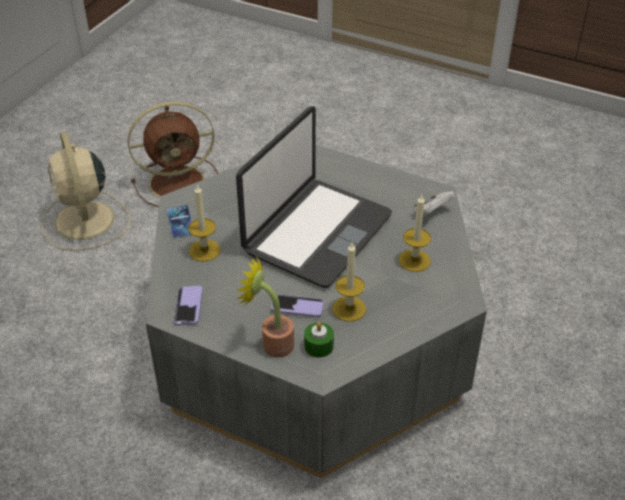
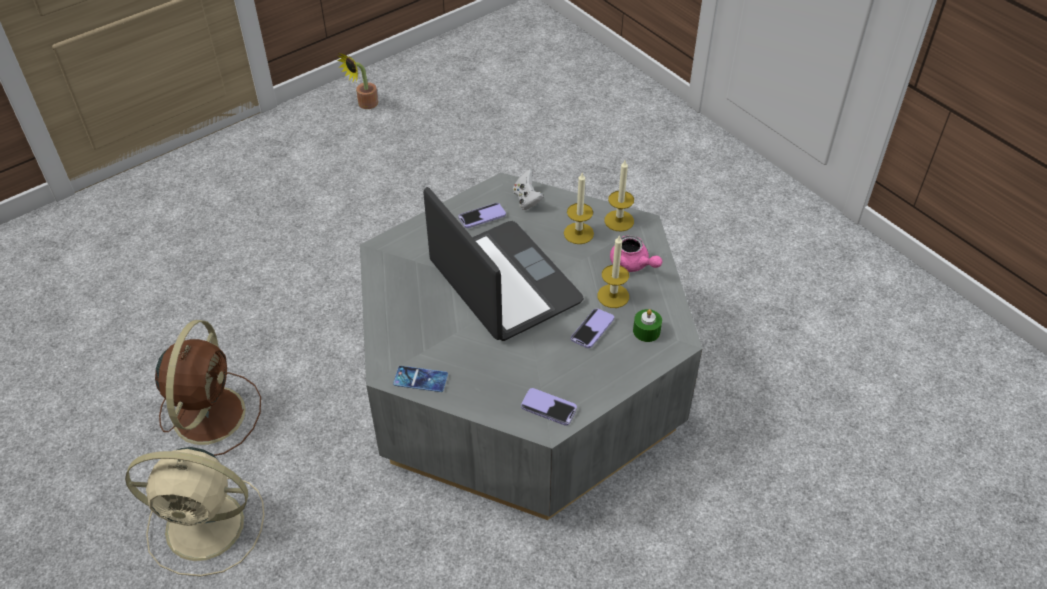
camera: 65 degrees left, 5 degrees up
candle [188,185,221,262] -> candle moved to [604,160,634,232]
potted plant [236,256,294,357] -> potted plant moved to [337,53,378,109]
none -> phone [458,203,506,228]
none -> pink teapot [610,235,662,272]

